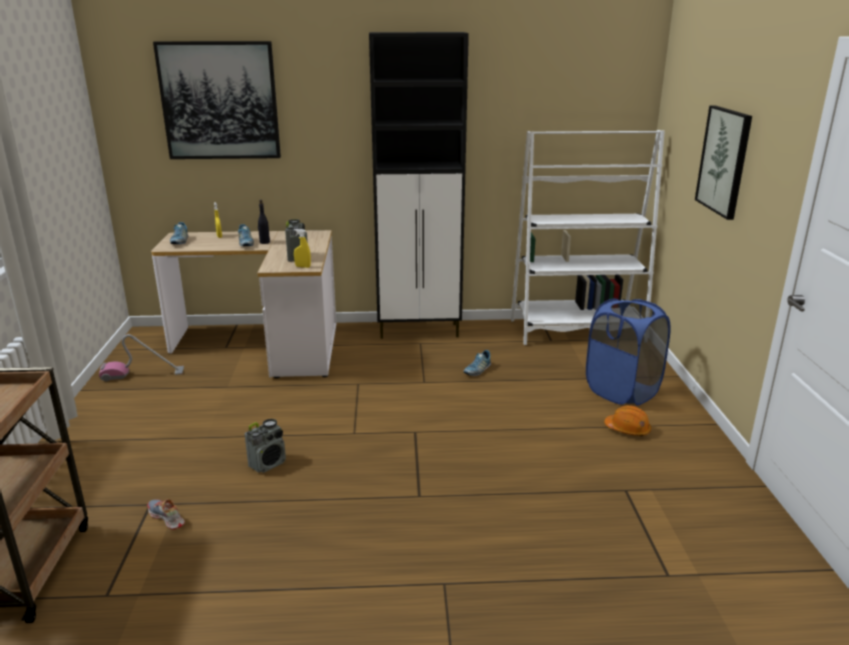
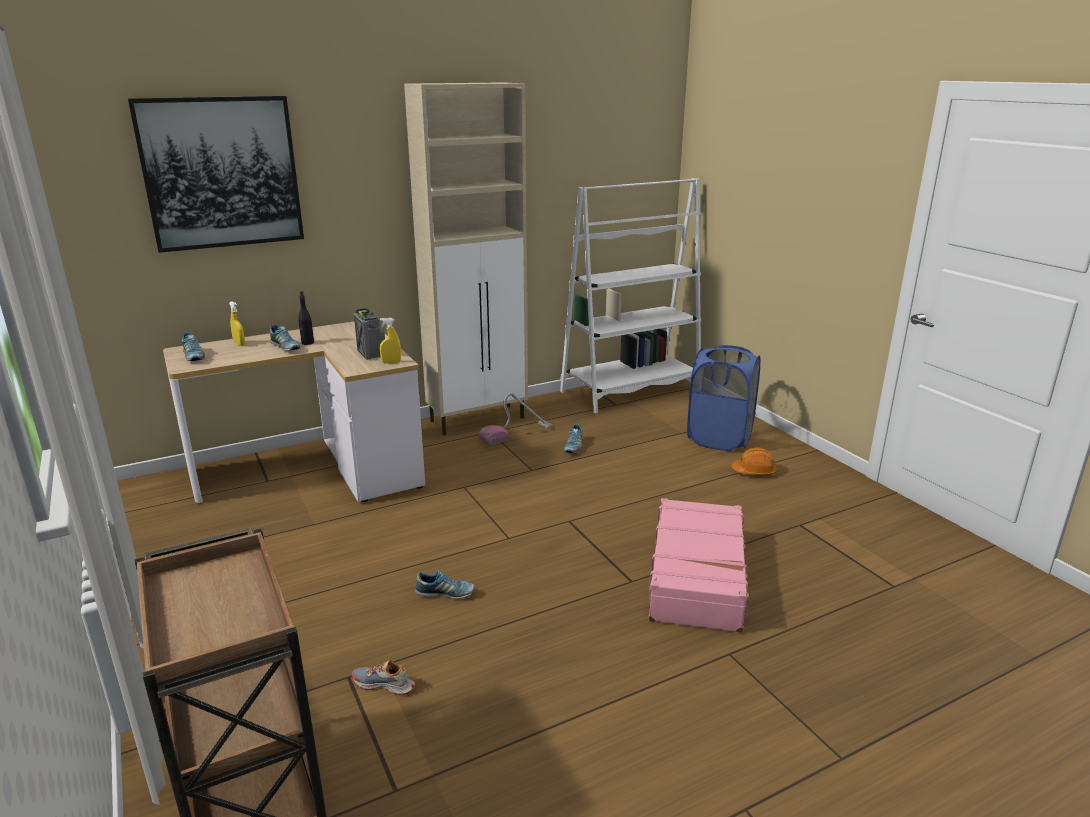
camera: 25 degrees left, 0 degrees up
vacuum cleaner [99,334,184,382] -> vacuum cleaner moved to [478,393,553,446]
radio [245,419,286,473] -> shoe [415,570,475,599]
black cabinet [369,32,469,339] -> beige cabinet [404,82,528,435]
picture [695,106,752,220] -> none
none -> pink suitcase [648,498,751,633]

